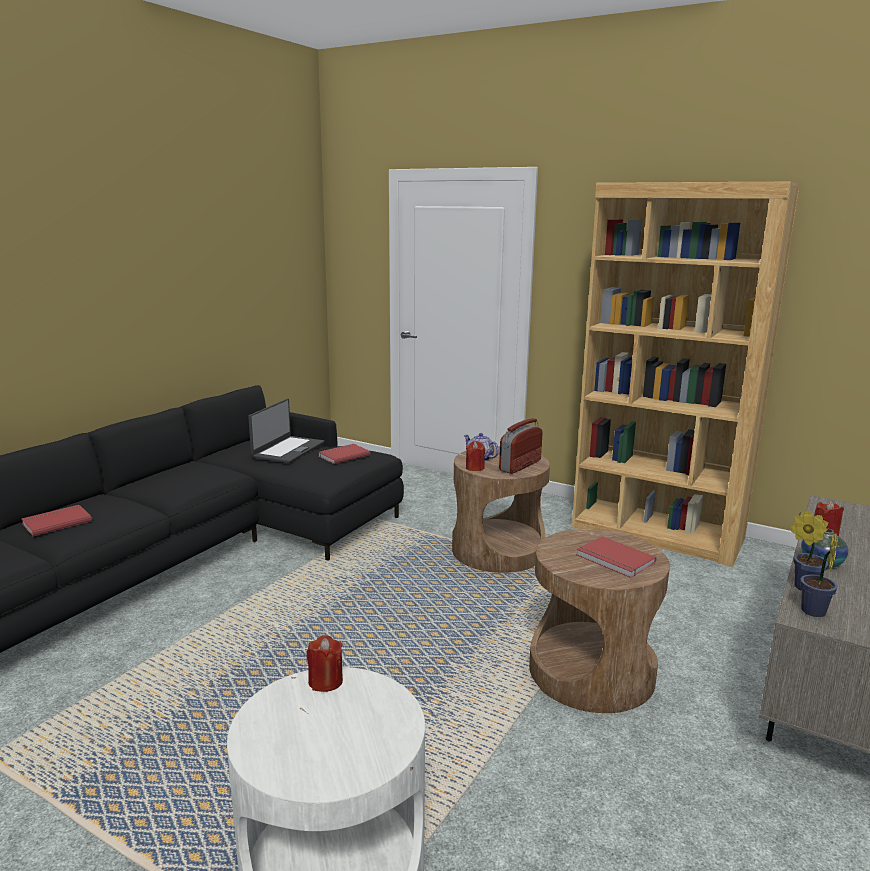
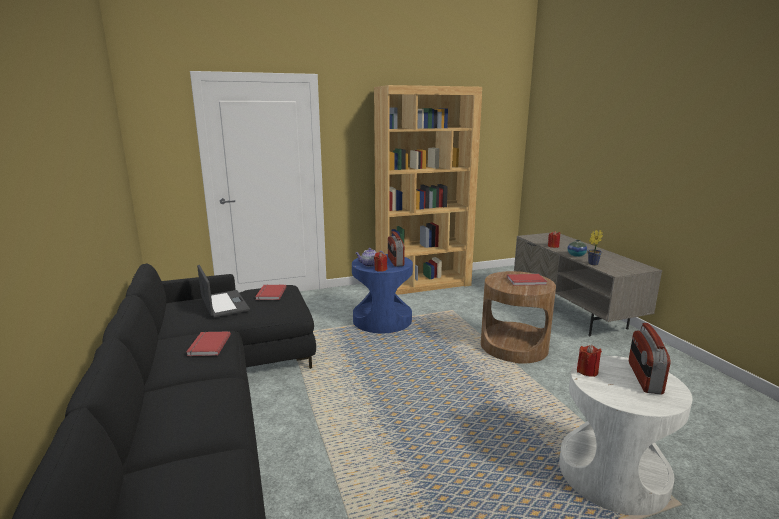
camera: 50 degrees left, 0 degrees up
red book [22,505,92,536] -> red book moved to [186,331,231,356]
brown side table [452,447,550,573] -> blue side table [352,254,413,333]
potted plant [800,534,838,617] -> none
none -> radio [629,323,671,394]

